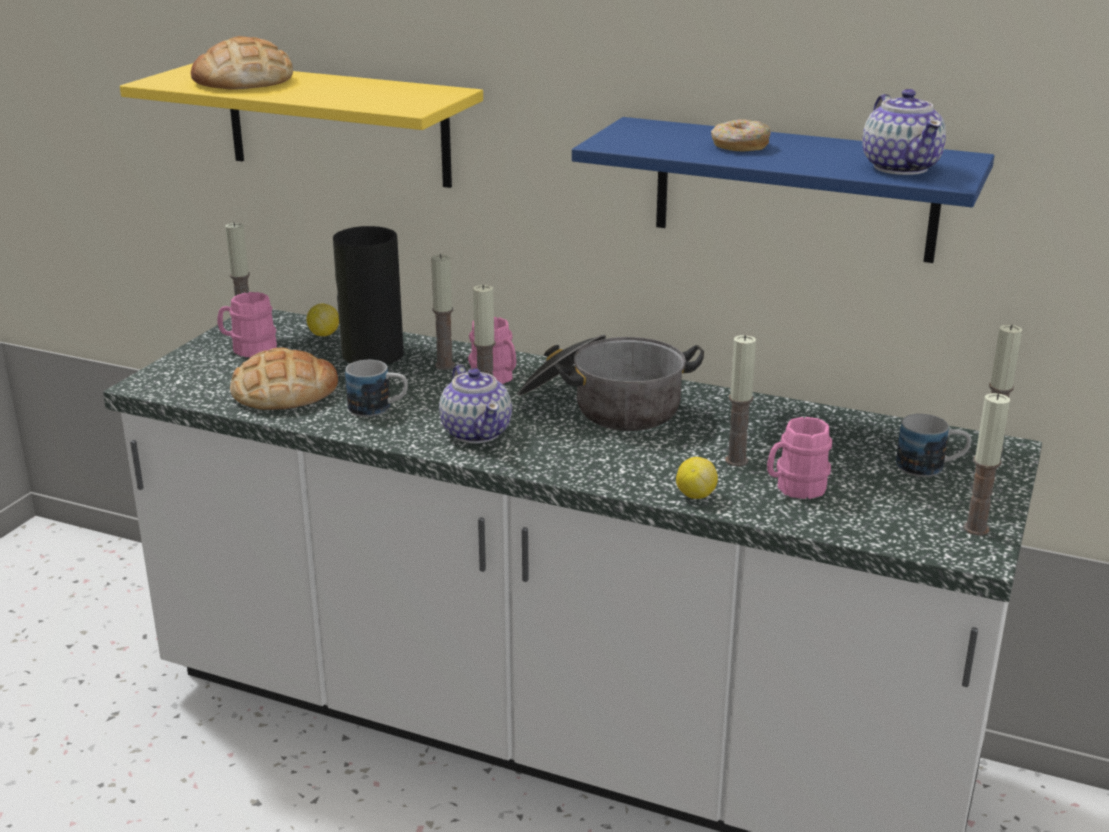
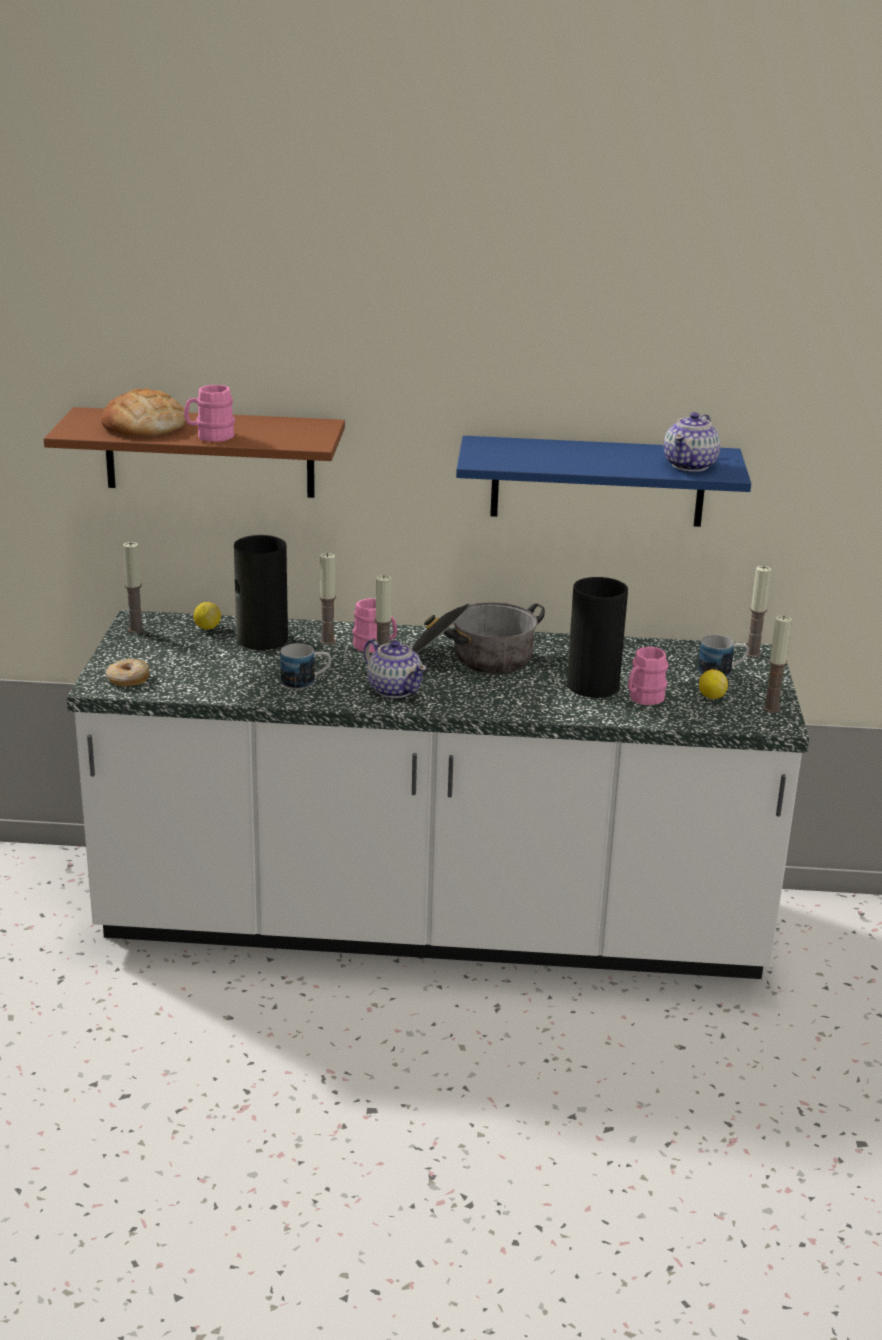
camera: 20 degrees left, 0 degrees up
yellow shelf [120,63,483,188] -> brown shelf [44,407,345,498]
pink mug [218,292,277,357] -> pink mug moved to [184,385,235,442]
bread [230,347,338,410] -> none
lemon [676,457,718,499] -> lemon moved to [699,670,728,699]
donut [711,119,771,151] -> donut moved to [106,659,149,686]
candle [725,335,756,466] -> vase [567,577,628,698]
teapot [862,89,946,175] -> teapot turned 60 degrees clockwise [664,412,721,472]

